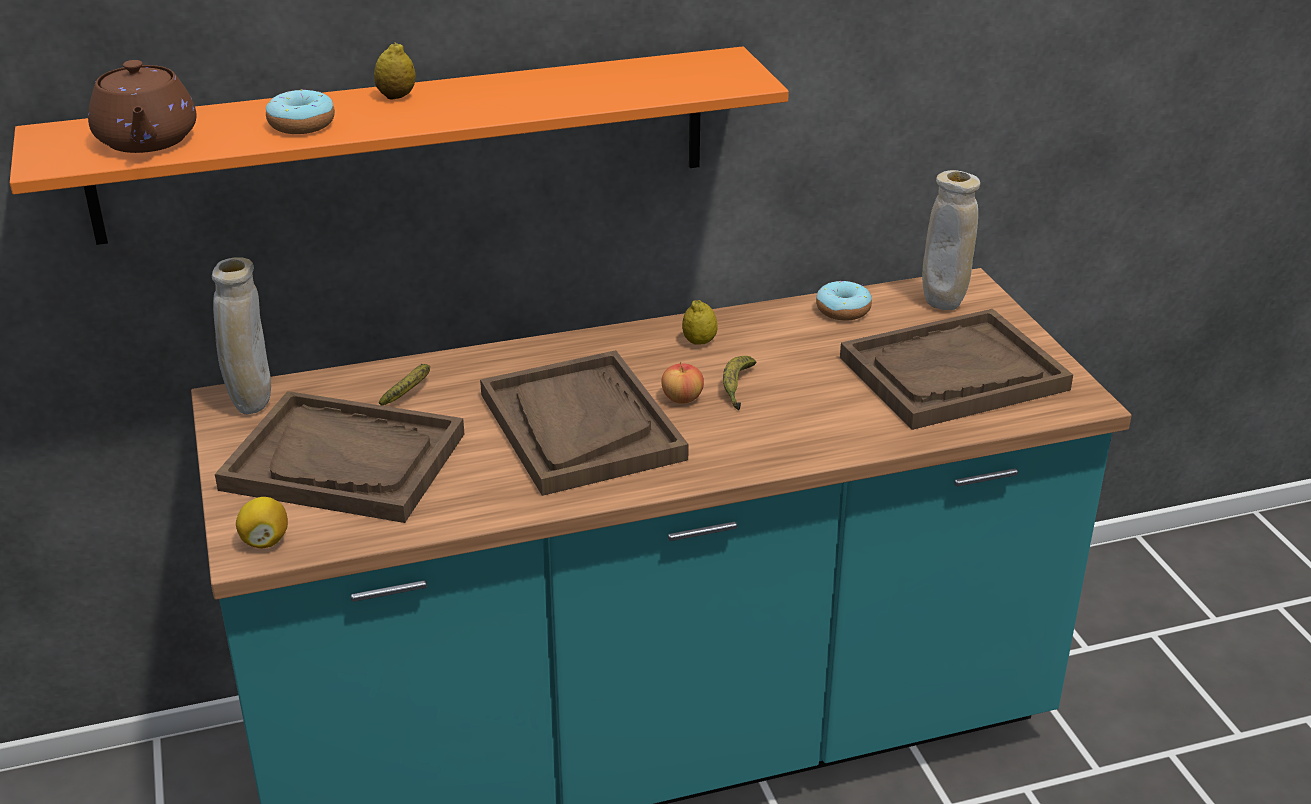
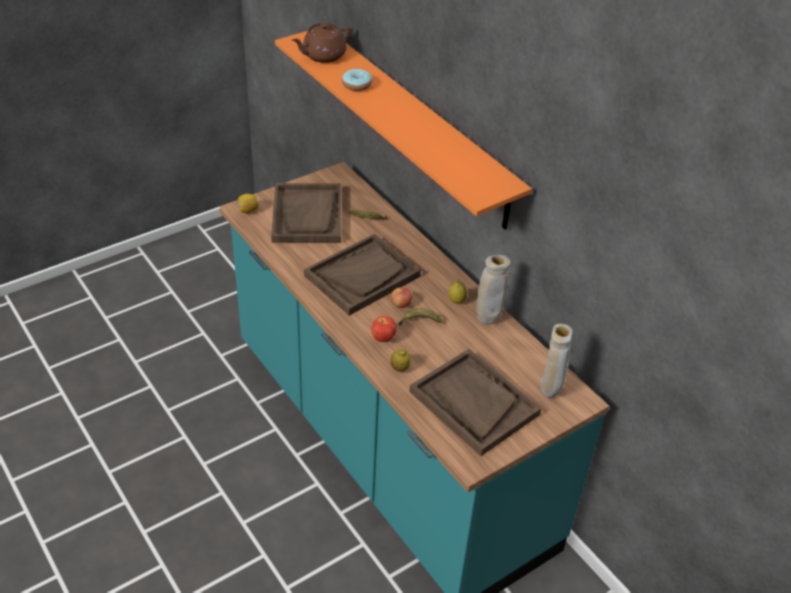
camera: 70 degrees right, 10 degrees up
beige vase [212,257,271,415] -> beige vase moved to [476,255,511,325]
lemon [374,42,415,100] -> lemon moved to [390,349,410,372]
donut [816,281,872,321] -> none
none -> apple [371,316,396,342]

